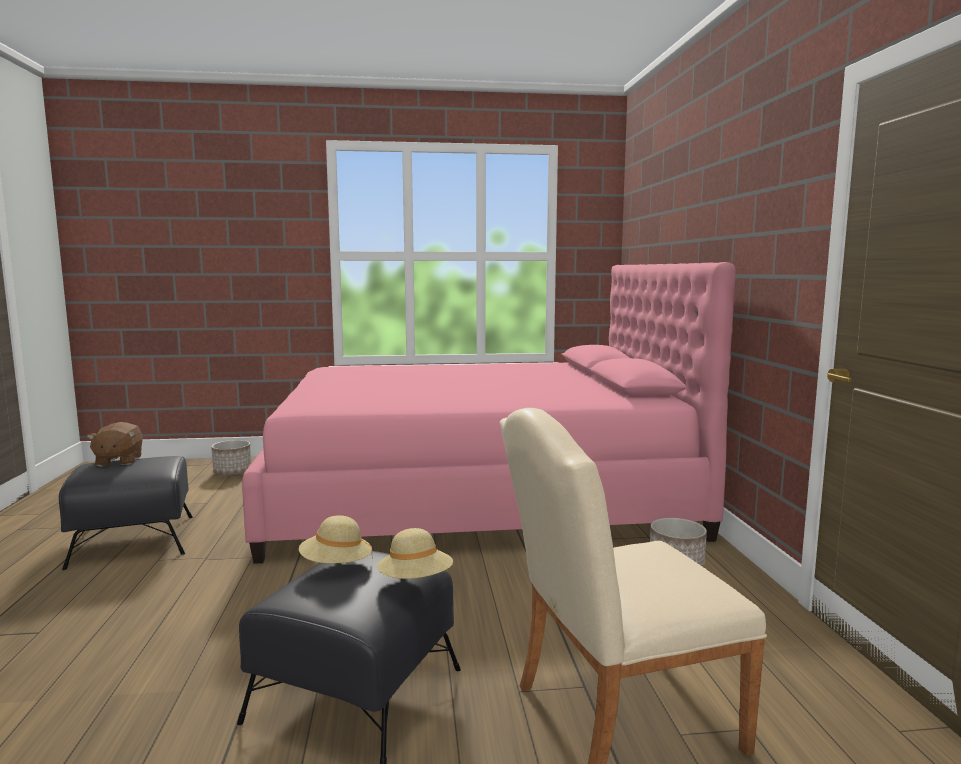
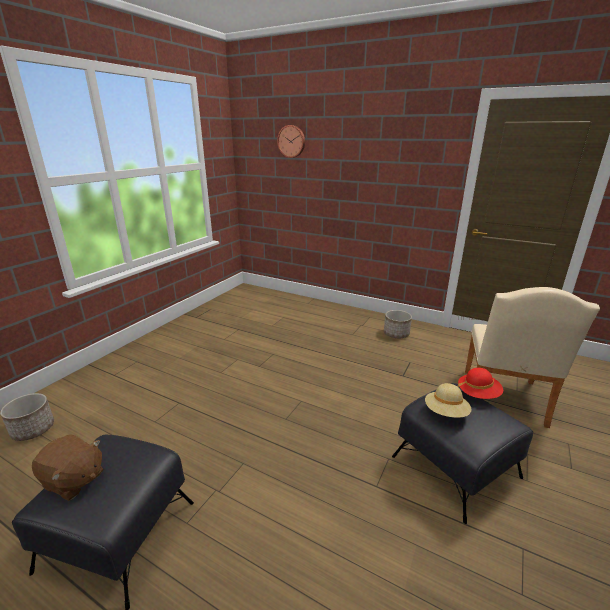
camera: 55 degrees left, 15 degrees up
pink bed [242,262,736,564] -> none
beige hat [377,528,453,579] -> red hat [458,368,503,399]
none -> wall clock [277,125,305,158]

